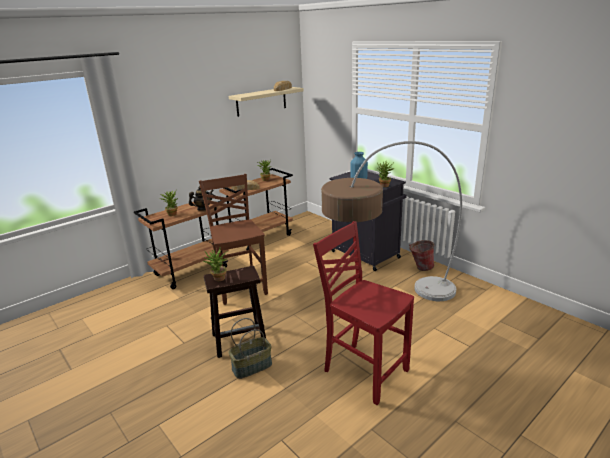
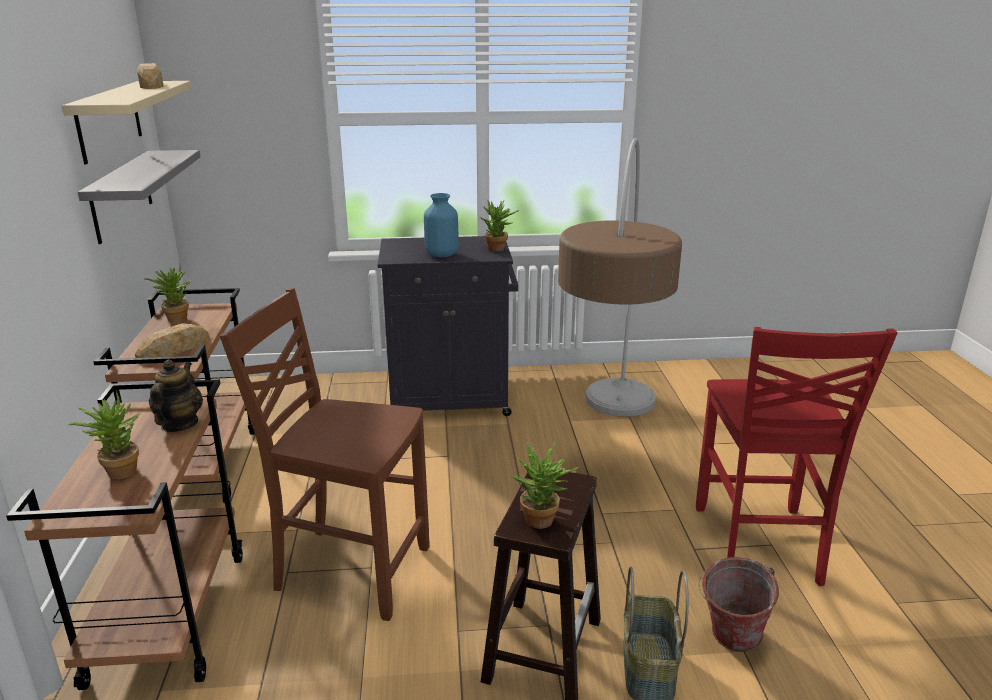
camera: 55 degrees left, 0 degrees up
red chair [313,221,414,405] -> red chair turned 75 degrees counterclockwise [696,327,898,587]
bucket [409,240,434,271] -> bucket moved to [698,557,779,652]
none -> grey shelf [78,150,200,244]

